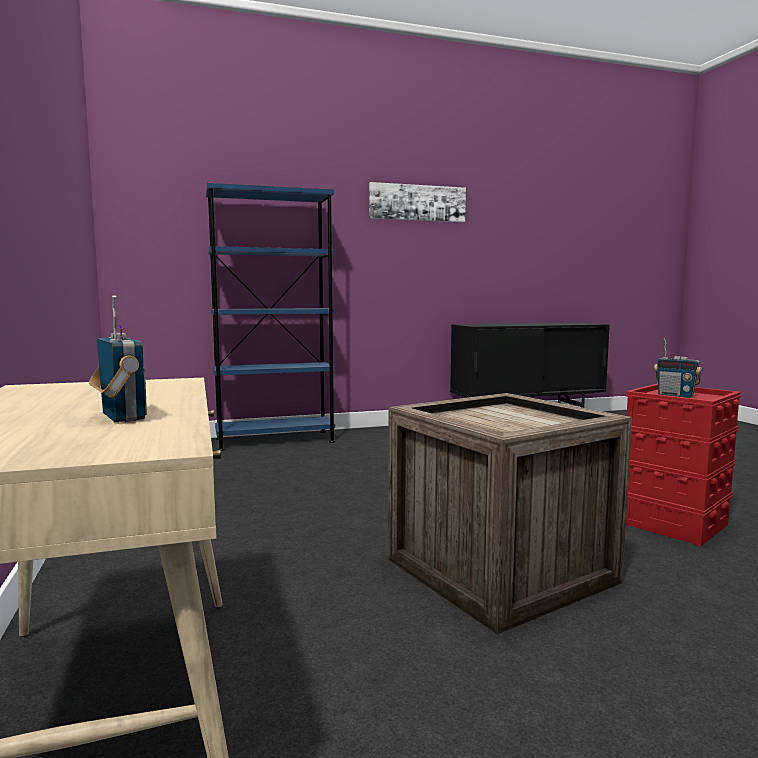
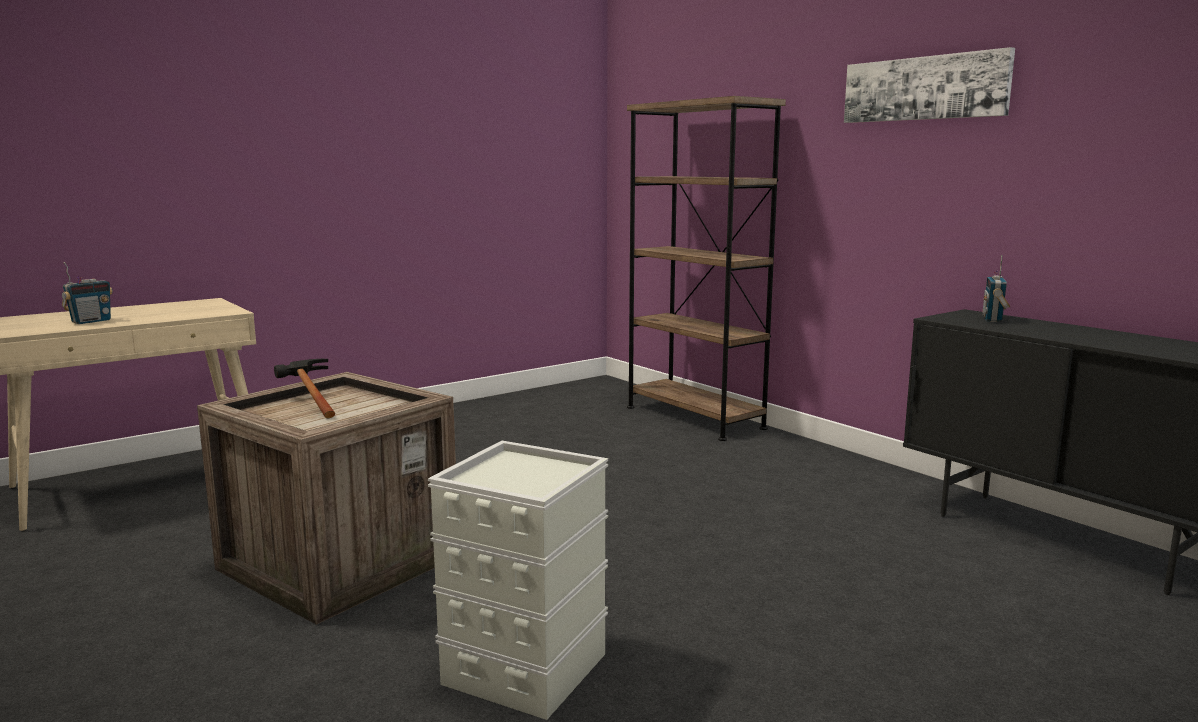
camera: 70 degrees right, 5 degrees up
blue bookcase [206,183,335,451] -> brown bookcase [627,96,786,441]
red storage box [626,383,741,547] -> grey storage box [428,441,608,720]
radio [654,338,702,398] -> radio moved to [982,255,1010,322]
none -> hammer [274,359,335,418]

